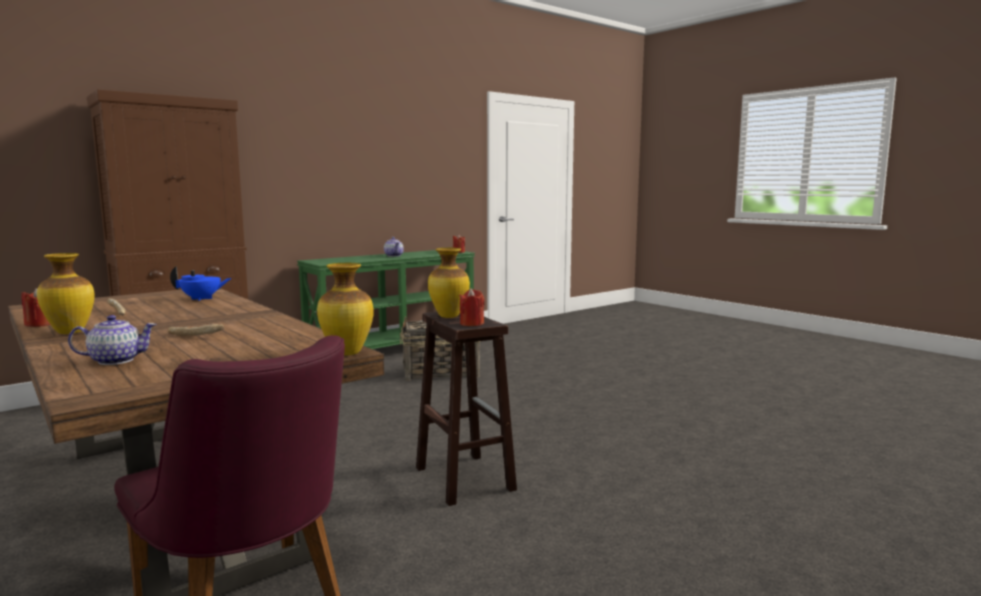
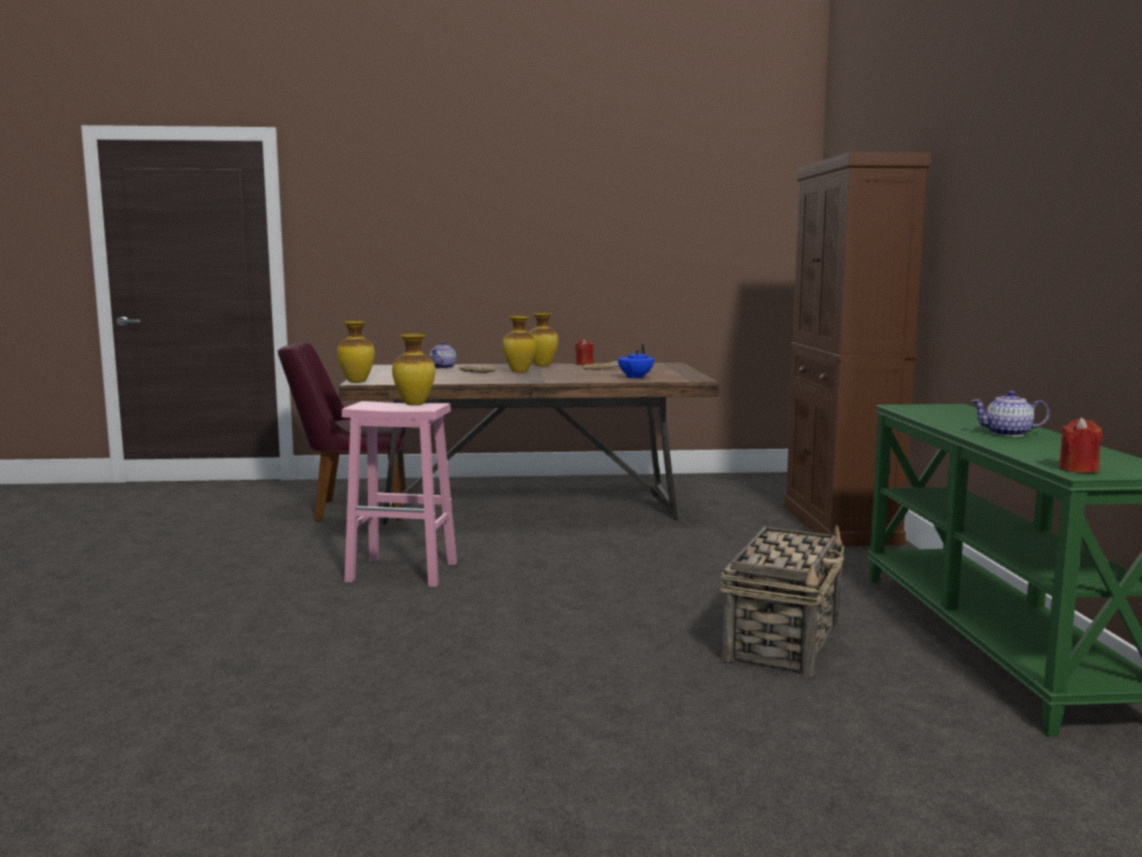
camera: 125 degrees right, 0 degrees up
brown stool [416,312,517,506] -> pink stool [342,401,457,587]
red candle [459,288,485,326] -> none
none -> vase [502,316,536,373]

